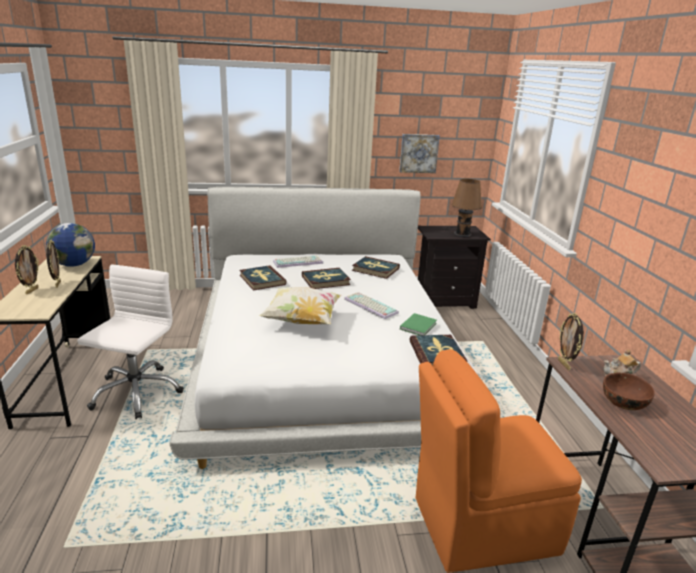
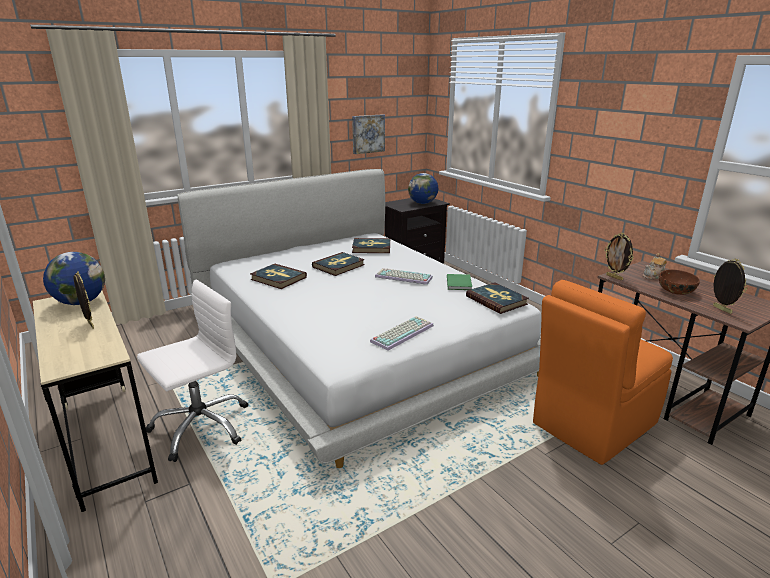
camera: 25 degrees left, 0 degrees up
picture frame [15,245,39,295] -> picture frame moved to [713,259,748,314]
white office chair [77,264,184,419] -> white office chair turned 60 degrees clockwise [137,280,248,462]
pillow [259,287,342,324] -> none
keyboard [273,255,323,268] -> keyboard moved to [370,316,434,351]
brown table lamp [443,179,482,237] -> globe [408,173,438,204]

